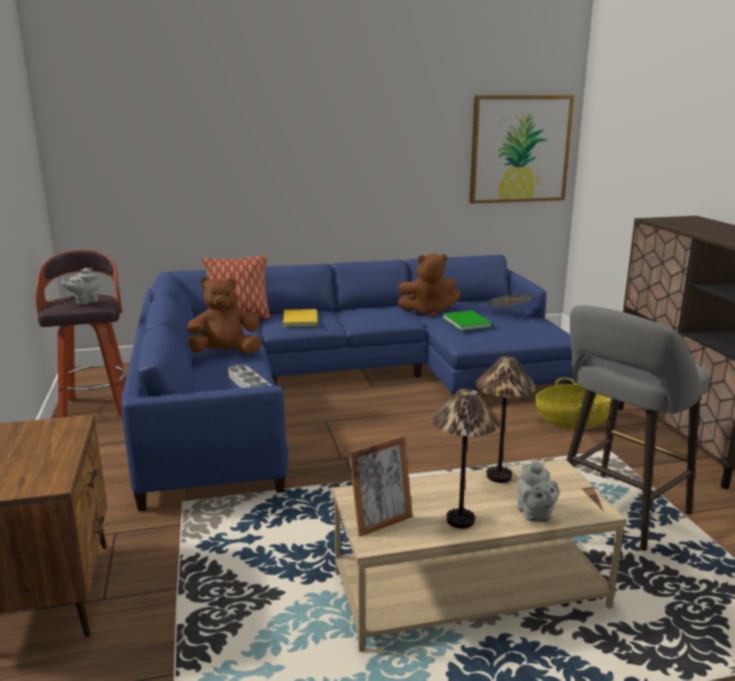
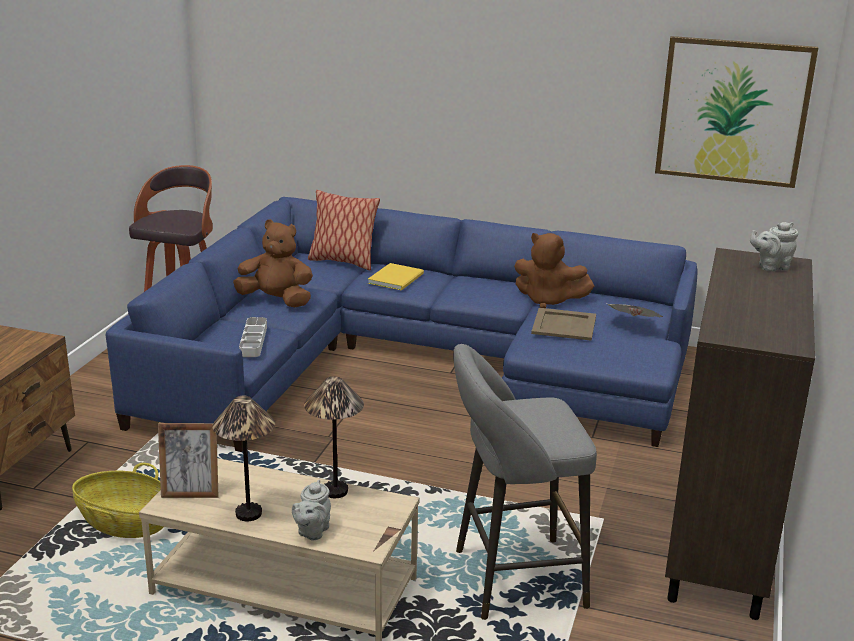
camera: 30 degrees right, 5 degrees up
grey teapot [61,267,99,305] -> grey teapot moved to [750,222,798,272]
green book [443,311,493,331] -> beige tray [531,308,596,341]
basket [535,378,611,429] -> basket moved to [72,463,164,538]

